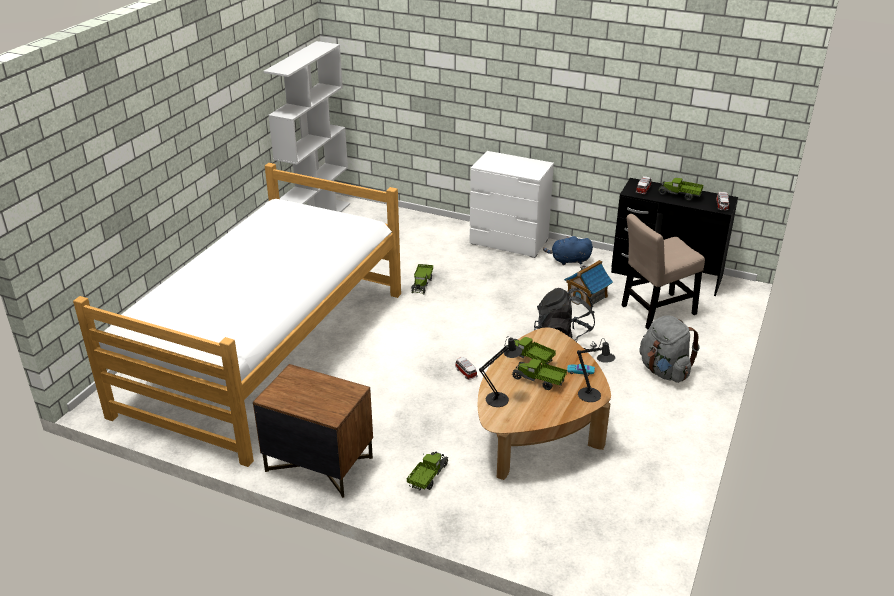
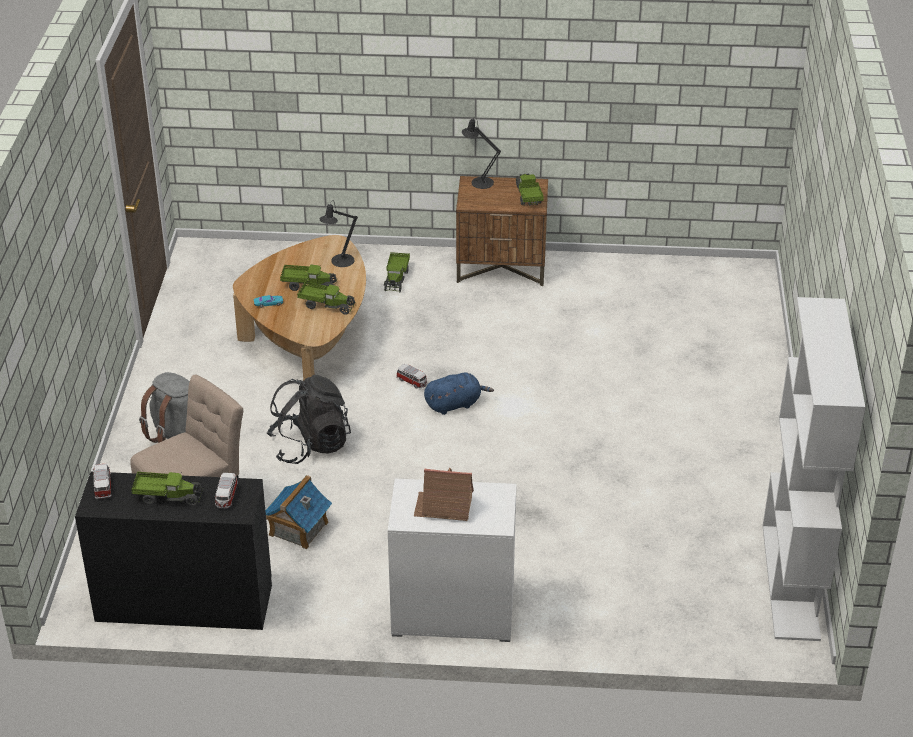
camera: 160 degrees right, 5 degrees up
bed [73,163,401,467] -> none
toy truck [411,264,433,294] -> toy truck moved to [516,173,544,206]
blue plush toy [543,236,593,265] -> blue plush toy moved to [424,373,494,415]
black table lamp [577,339,616,402] -> black table lamp moved to [462,117,501,189]
none -> toy house [414,468,474,521]

